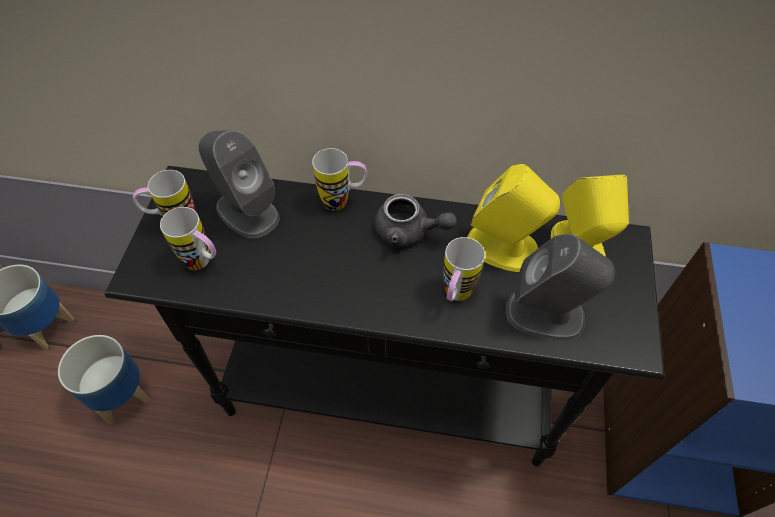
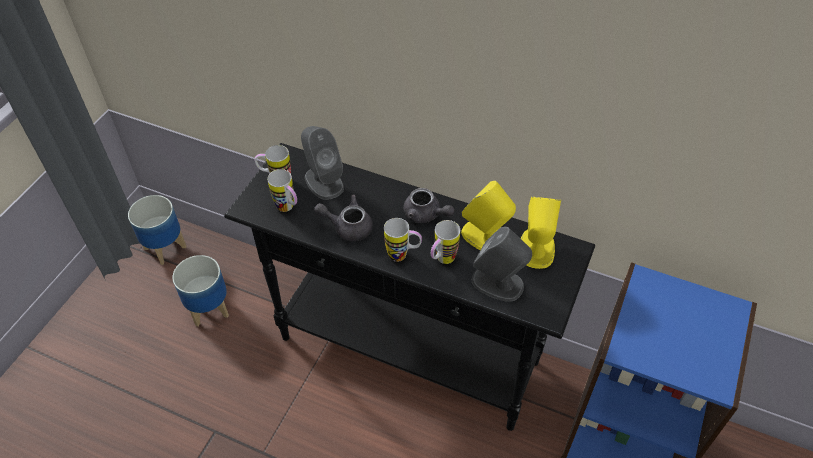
camera: 15 degrees right, 5 degrees down
mug [312,148,367,211] -> mug moved to [384,218,422,262]
none -> grey teapot [314,195,373,241]

